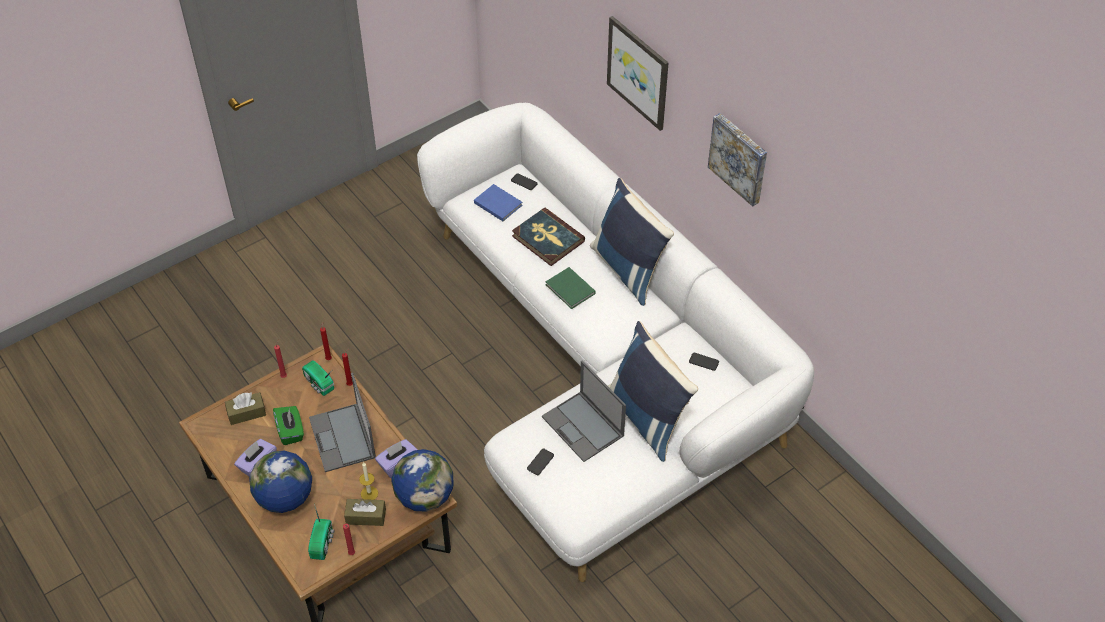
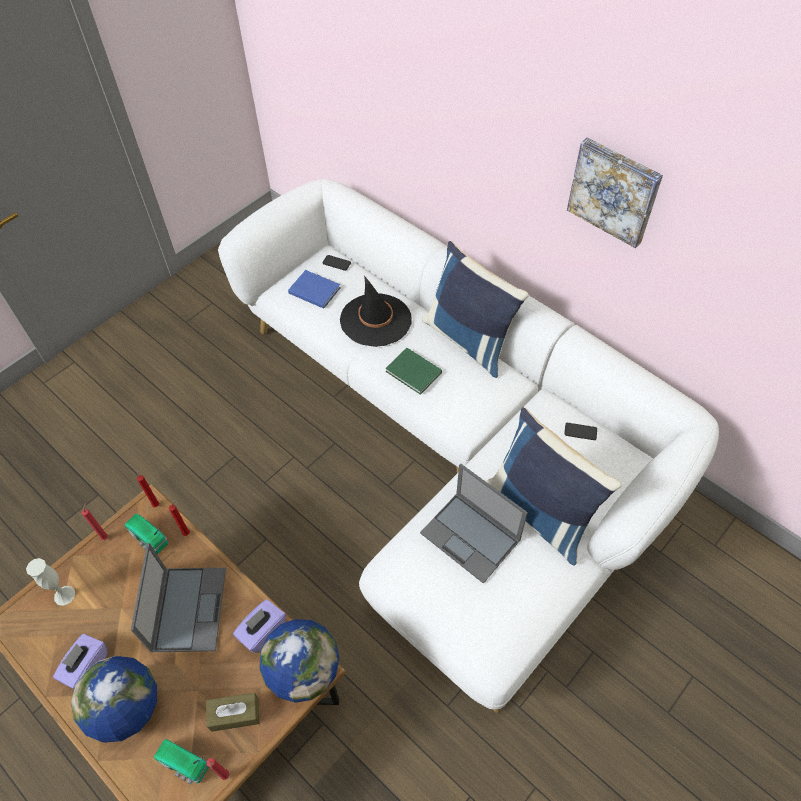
camera: 10 degrees left, 5 degrees up
brown tissue box [225,392,266,425] -> white vase [26,558,75,606]
green tissue box [273,406,304,445] -> none
radio [308,504,334,560] -> radio turned 120 degrees clockwise [154,739,209,784]
laptop [309,373,376,472] -> laptop turned 150 degrees counterclockwise [131,543,226,652]
candle [359,462,378,500] -> none
book [512,207,585,266] -> black hat [340,276,412,347]
phone [527,449,554,475] -> none
picture [607,16,668,131] -> none

